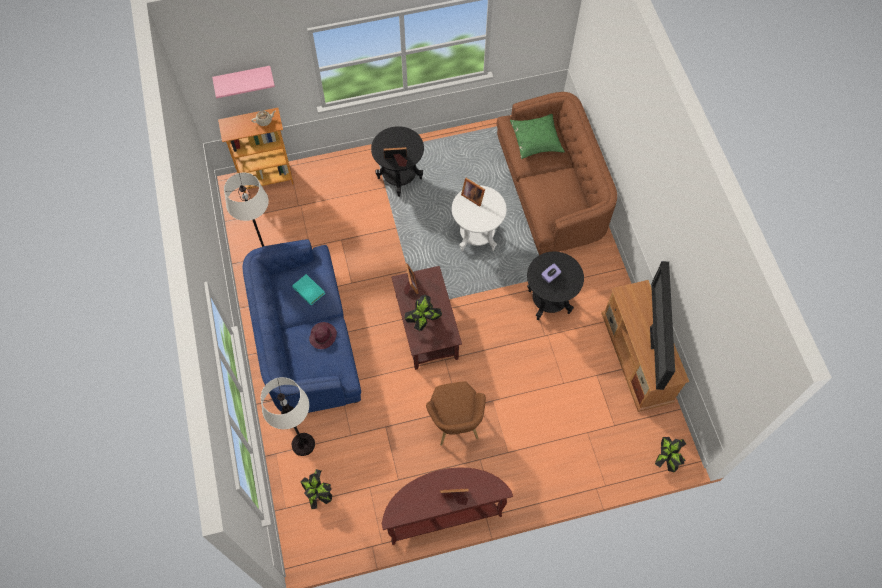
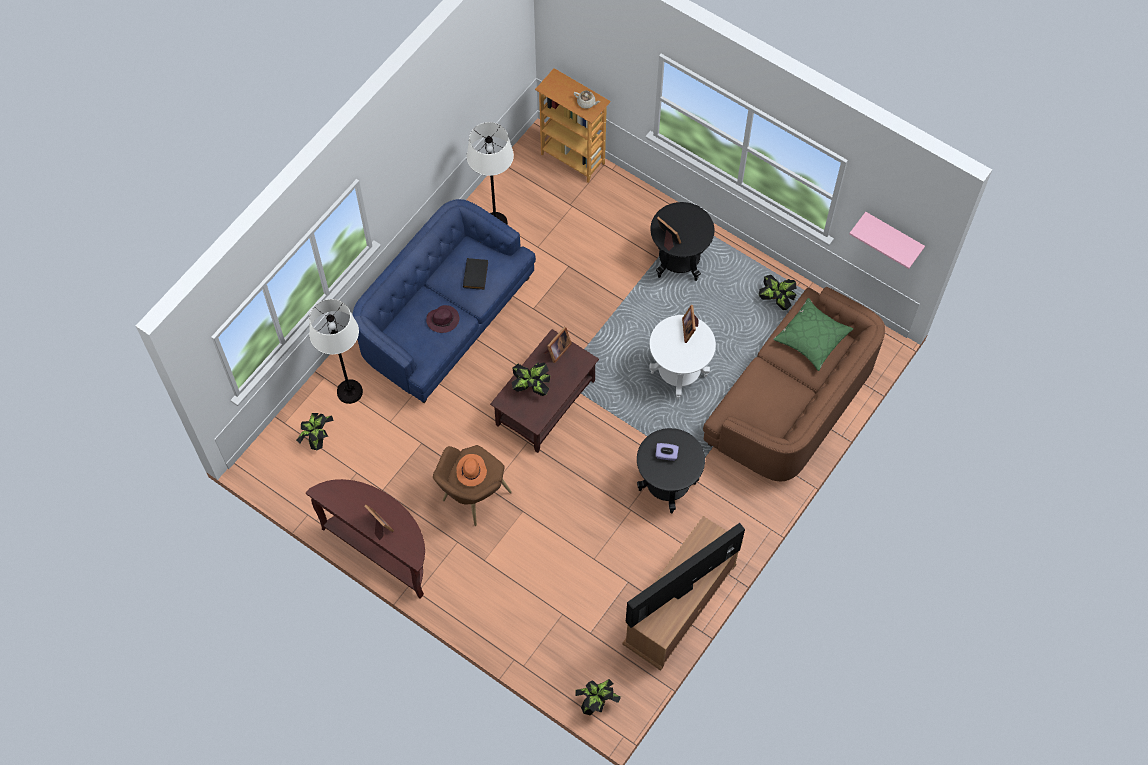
camera: 50 degrees right, 0 degrees up
pink shelf [212,66,275,98] -> pink shelf moved to [849,212,925,269]
turquoise book [292,274,325,305] -> black book [463,258,488,290]
none -> orange hat [456,454,487,486]
none -> potted plant [759,274,797,310]

